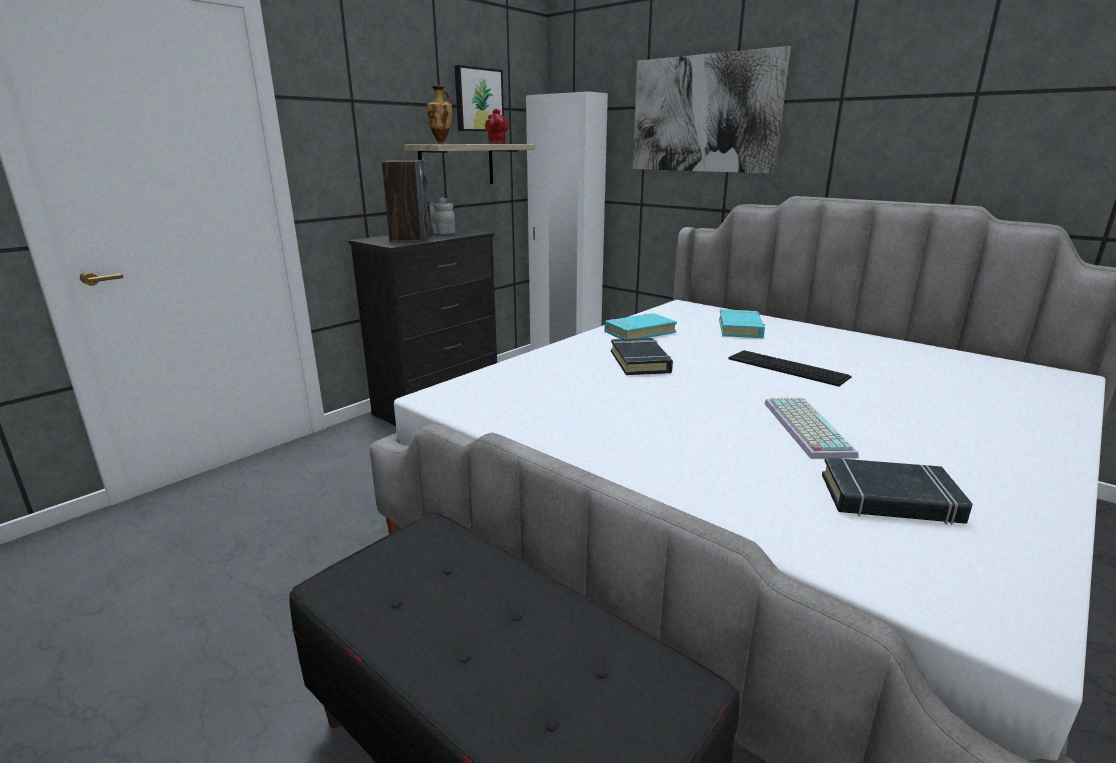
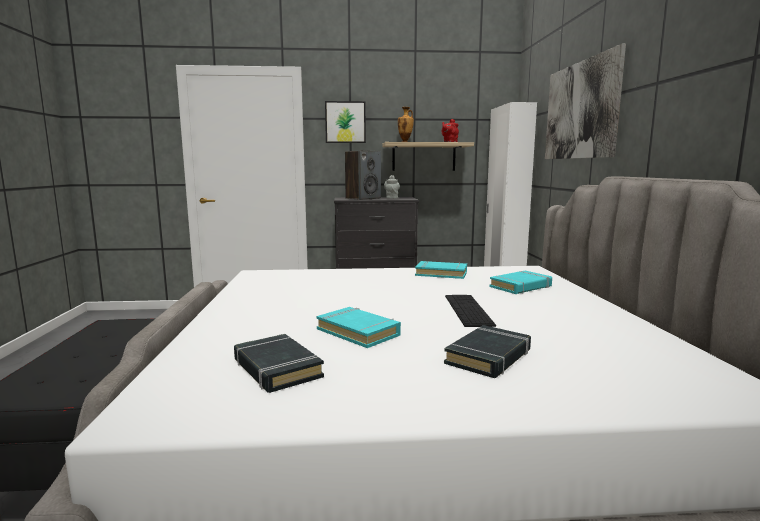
camera: 45 degrees right, 10 degrees down
picture [455,65,504,131] -> picture moved to [325,101,366,143]
black book [611,338,673,375] -> black book moved to [444,325,531,378]
keyboard [764,397,858,459] -> turquoise book [317,307,401,348]

